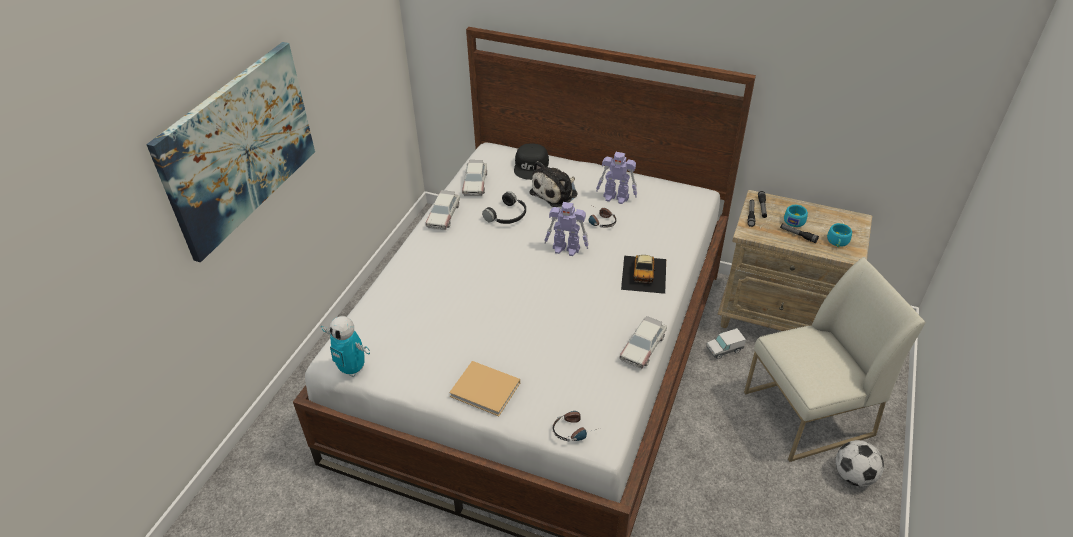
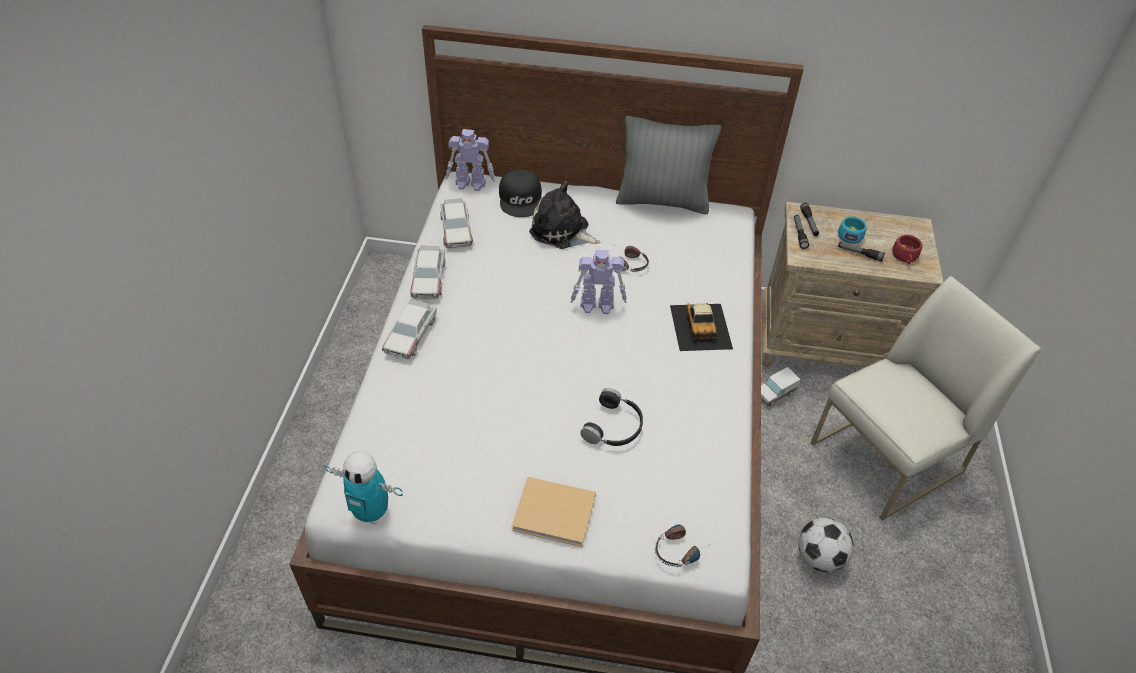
camera: 15 degrees left, 5 degrees up
picture [146,42,315,262] -> none
black headphones [482,191,526,224] -> black headphones moved to [580,388,643,446]
plush toy [529,161,578,207] -> plush toy turned 90 degrees clockwise [529,181,601,249]
toy robot [596,152,637,204] -> toy robot moved to [446,129,495,191]
toy car [619,316,667,369] -> toy car moved to [382,299,437,360]
turquoise cup [827,223,852,247] -> red cup [892,235,922,264]
football [836,440,884,486] -> football moved to [798,518,854,572]
none -> grey pillow [616,116,721,214]

